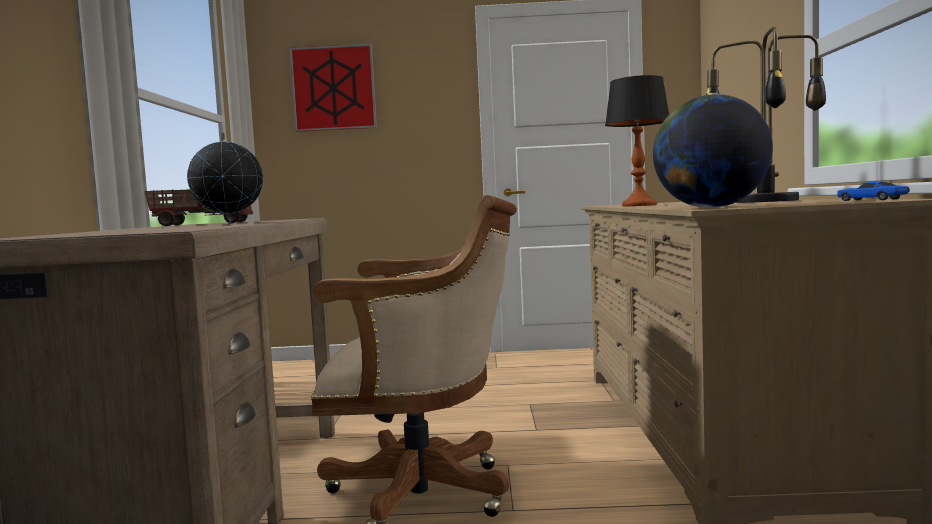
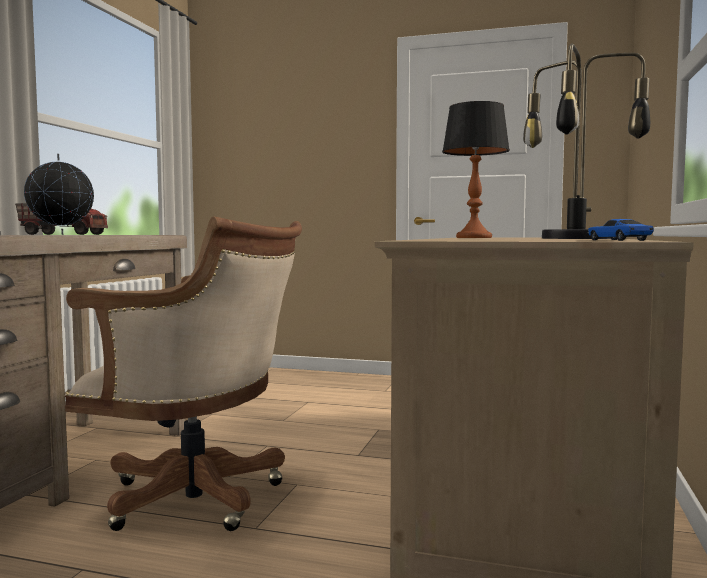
camera: 15 degrees right, 0 degrees up
picture [289,44,377,132] -> none
globe [653,94,773,208] -> none

